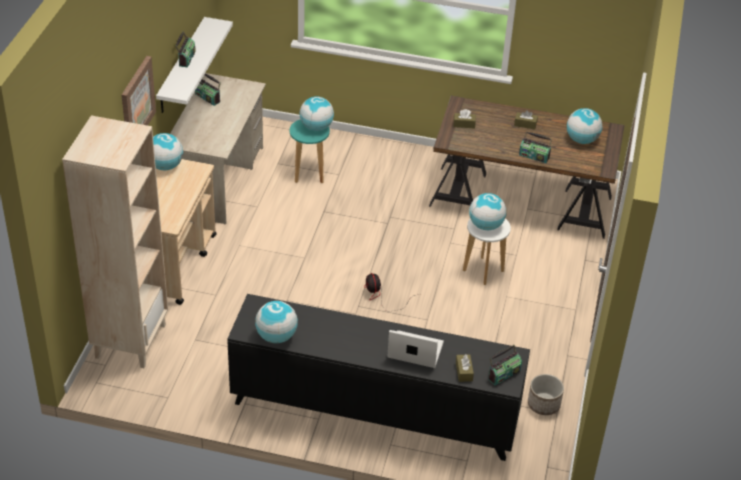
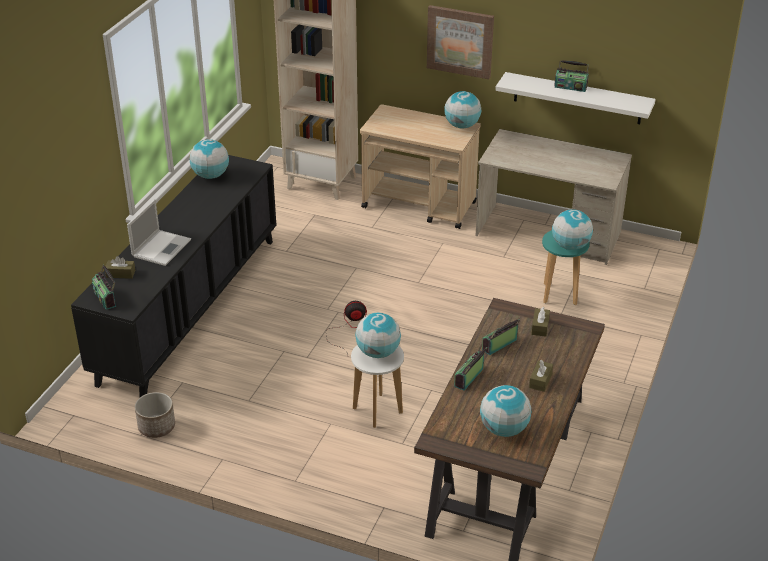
camera: 100 degrees right, 5 degrees down
radio [195,73,221,106] -> radio moved to [482,318,520,355]

